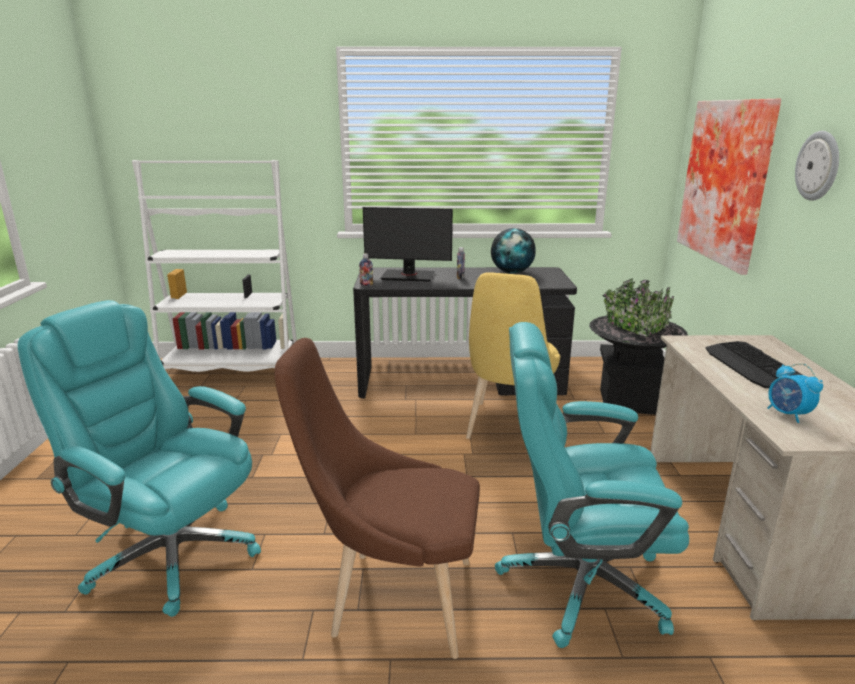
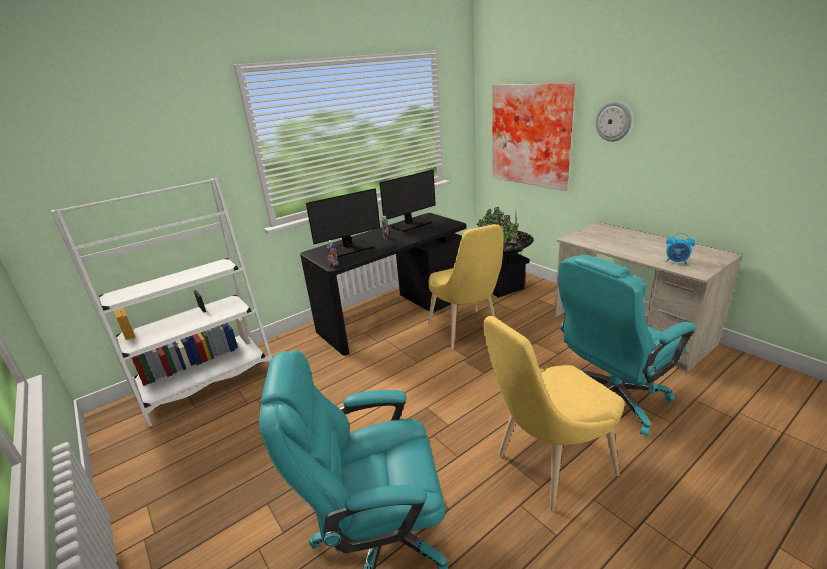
camera: 35 degrees left, 5 degrees up
brown chair [274,338,480,659] -> yellow chair [483,316,625,511]
globe [491,228,536,273] -> monitor [379,170,436,232]
keyboard [705,341,802,388] -> none

